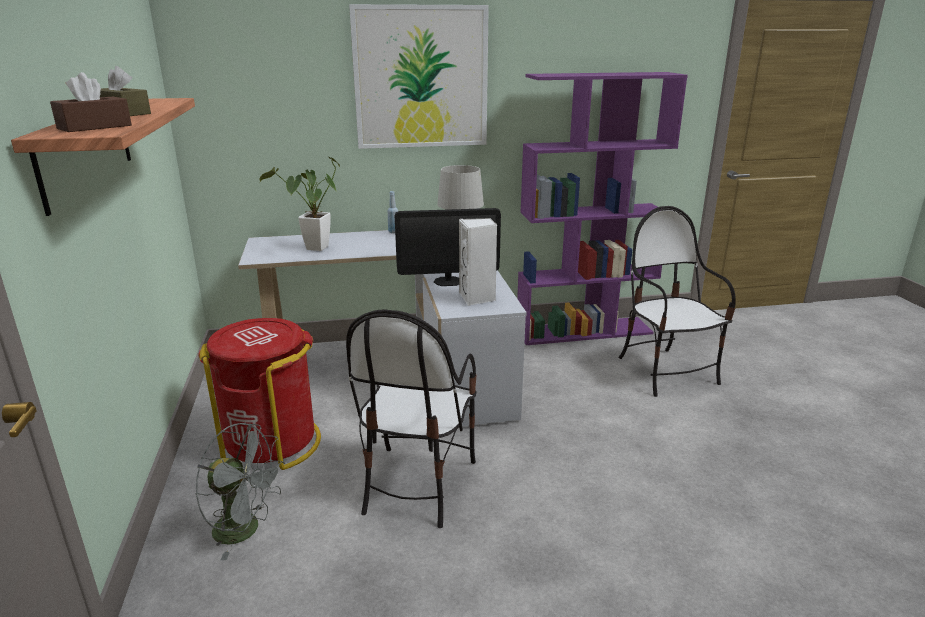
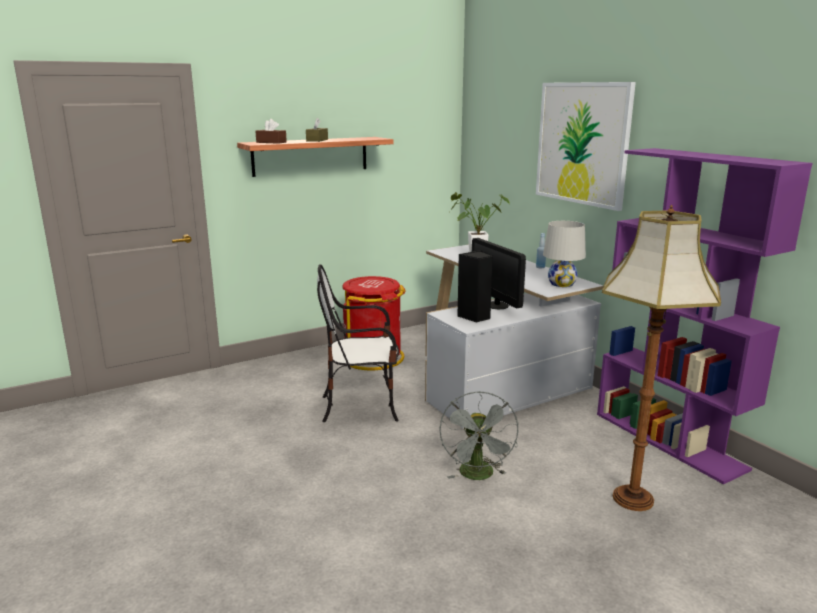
camera: 70 degrees right, 5 degrees down
grey fan [196,423,285,560] -> grey fan moved to [439,392,518,480]
white speaker [459,218,497,306] -> black speaker [458,250,493,323]
chair [618,206,736,397] -> floor lamp [602,205,721,511]

